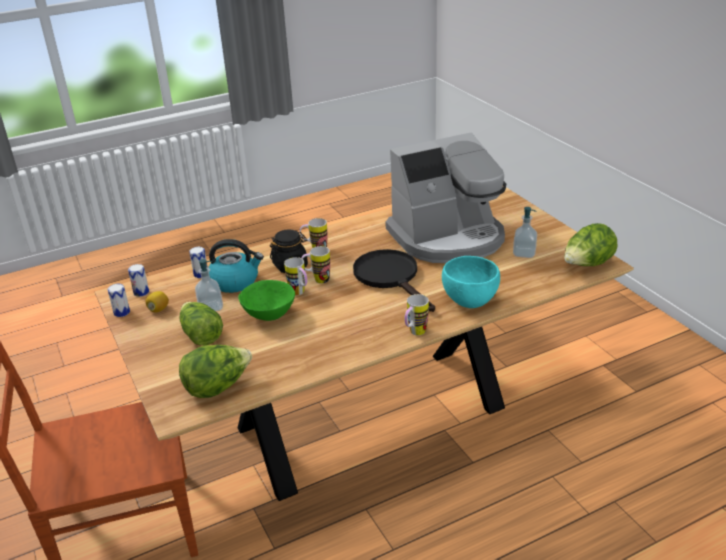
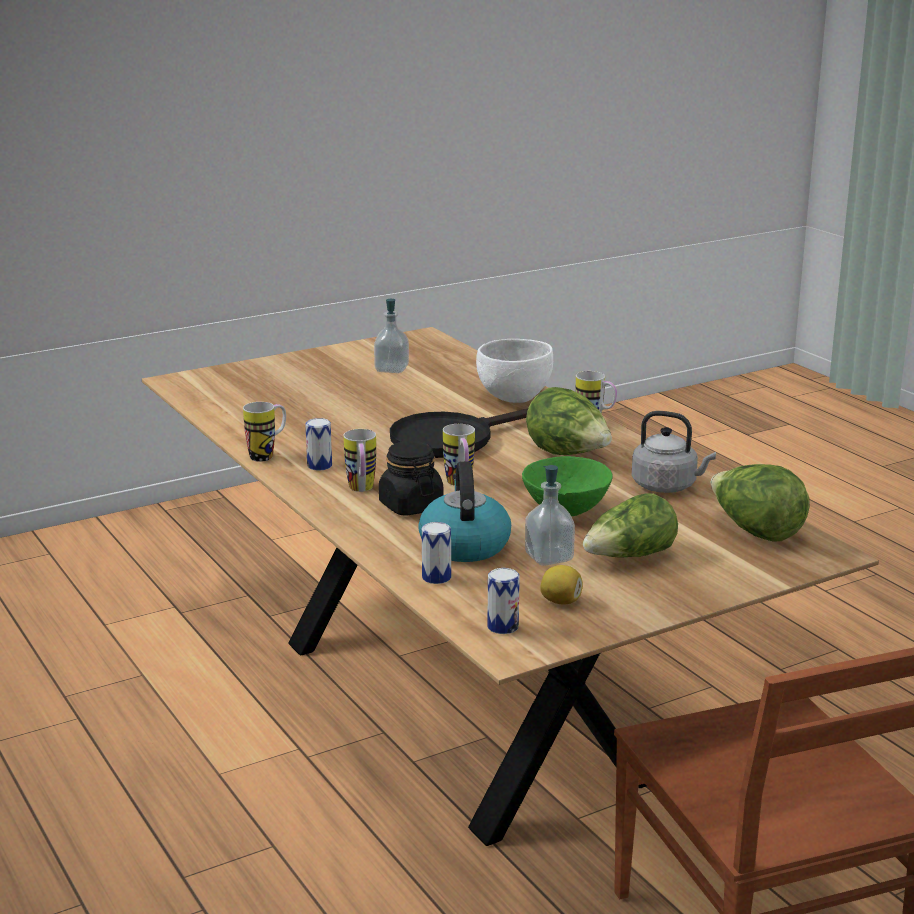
camera: 95 degrees left, 10 degrees down
can [108,284,130,317] -> can moved to [305,418,332,470]
mug [284,257,307,295] -> mug moved to [243,402,286,462]
coffee machine [386,133,506,263] -> none
turquoise bowl [442,256,500,308] -> white bowl [476,339,553,403]
lettuce [564,223,617,266] -> lettuce moved to [526,387,612,455]
none -> grey kettle [632,411,716,493]

